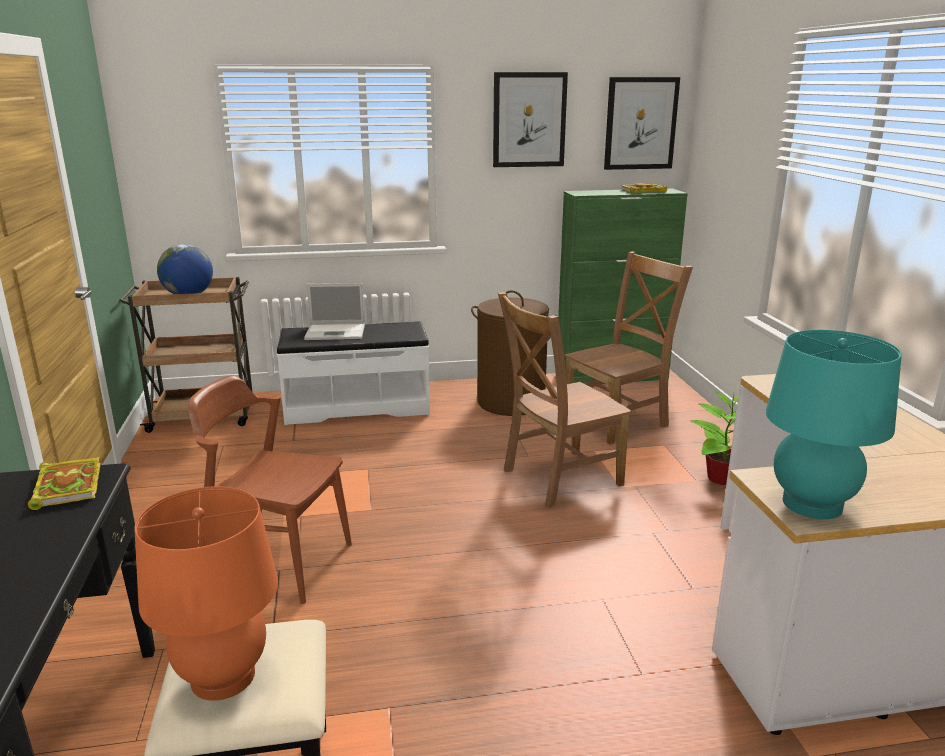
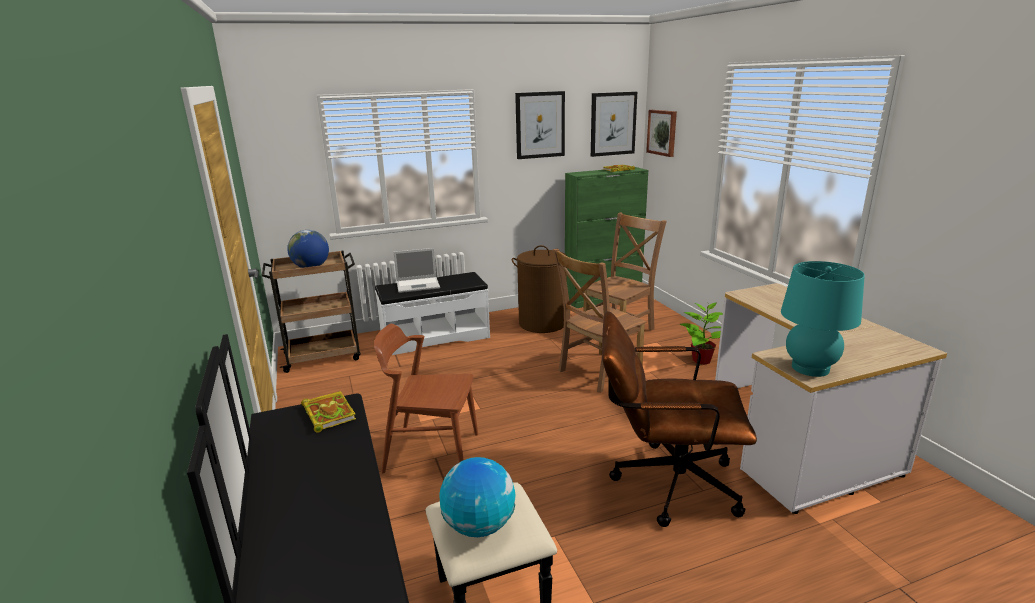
camera: 10 degrees left, 0 degrees up
orange table lamp [134,486,278,701] -> globe [440,457,516,537]
none -> brown office chair [602,311,757,527]
none -> picture [646,110,677,157]

